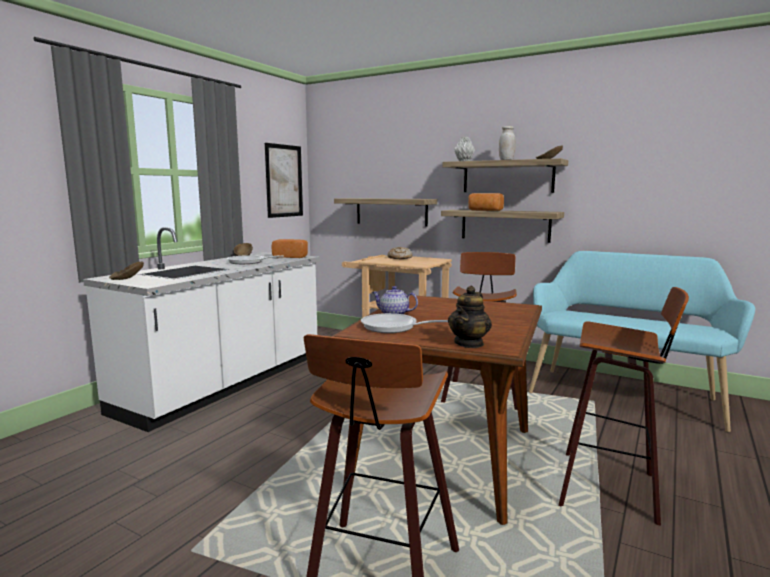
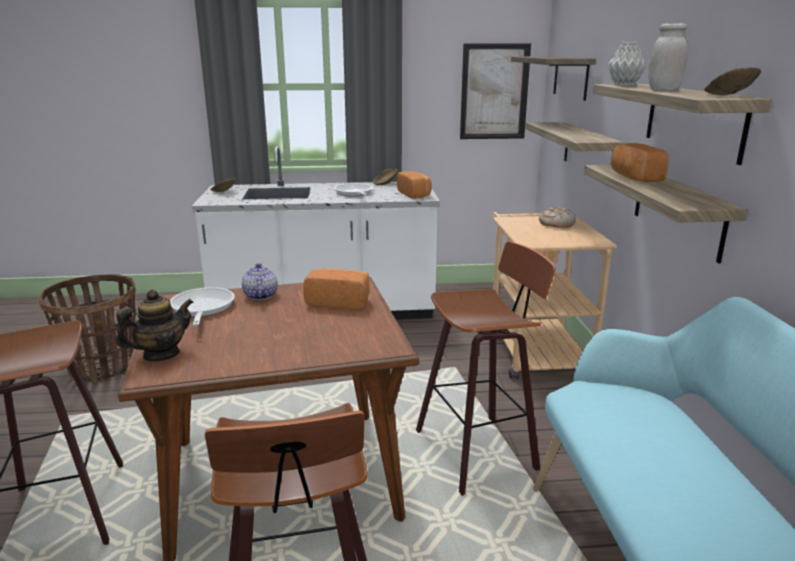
camera: 55 degrees right, 10 degrees up
teapot [448,286,492,348] -> teapot turned 150 degrees clockwise [115,289,193,361]
none -> basket [38,274,136,382]
none -> bread [303,269,369,310]
none -> shelf [511,57,596,101]

